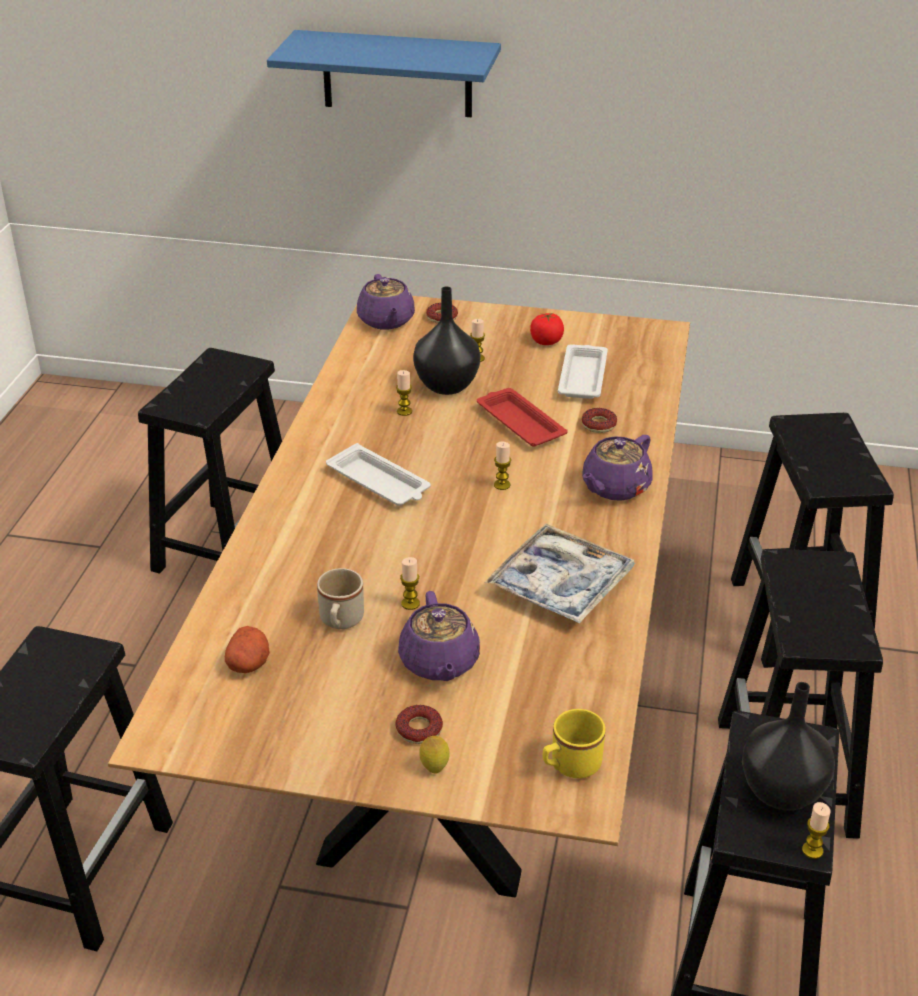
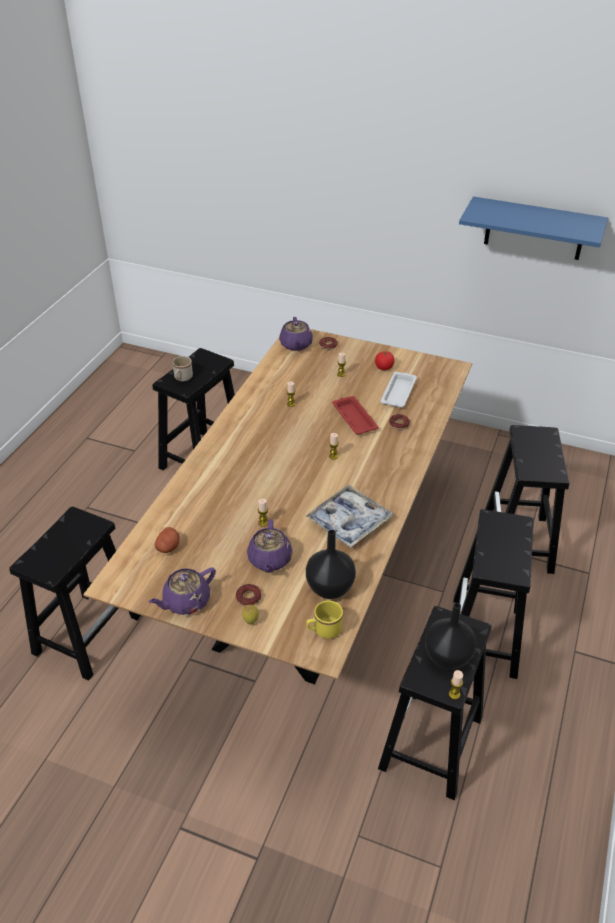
camera: 10 degrees right, 5 degrees up
blue shelf [267,30,501,117] -> blue shelf moved to [459,196,608,260]
beige mug [317,568,364,629] -> beige mug moved to [172,356,193,381]
white tray [326,443,431,506] -> none
black vase [413,286,481,395] -> black vase moved to [306,530,356,599]
purple teapot [582,435,653,501] -> purple teapot moved to [149,567,216,615]

